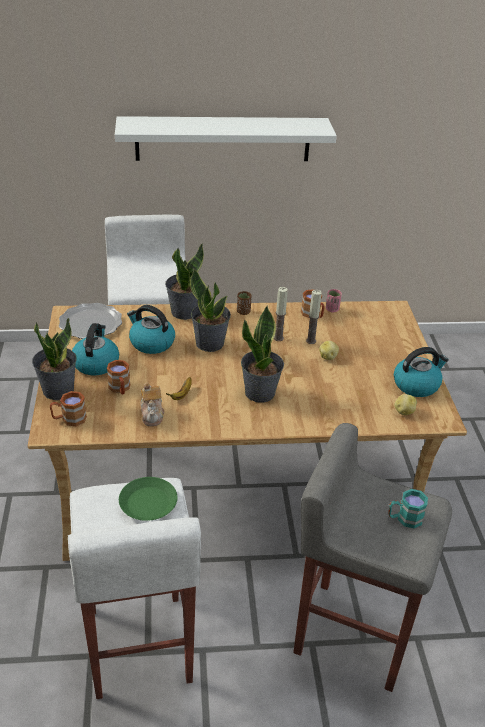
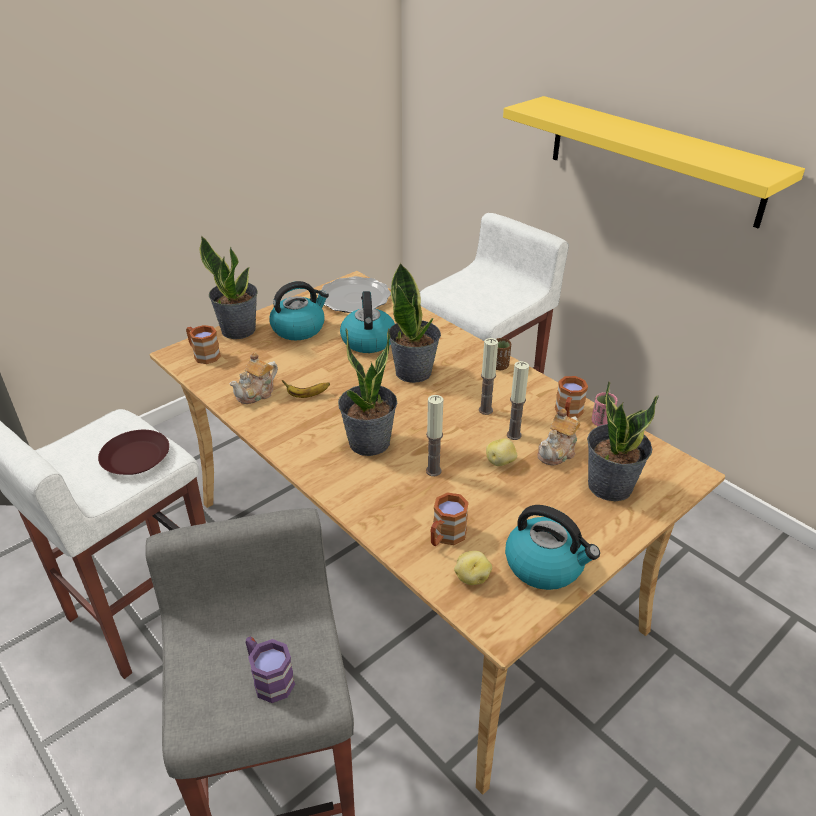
camera: 55 degrees right, 0 degrees up
brown mug [107,360,131,394] -> brown mug moved to [430,492,469,546]
white shelf [115,116,337,161] -> yellow shelf [503,96,805,228]
green plate [119,477,178,521] -> brown plate [98,430,169,475]
potted plant [165,243,204,320] -> potted plant moved to [587,381,659,502]
turquoise mug [388,489,428,528] -> purple mug [246,637,295,703]
none -> candle [426,395,443,476]
none -> teapot [537,408,580,466]

